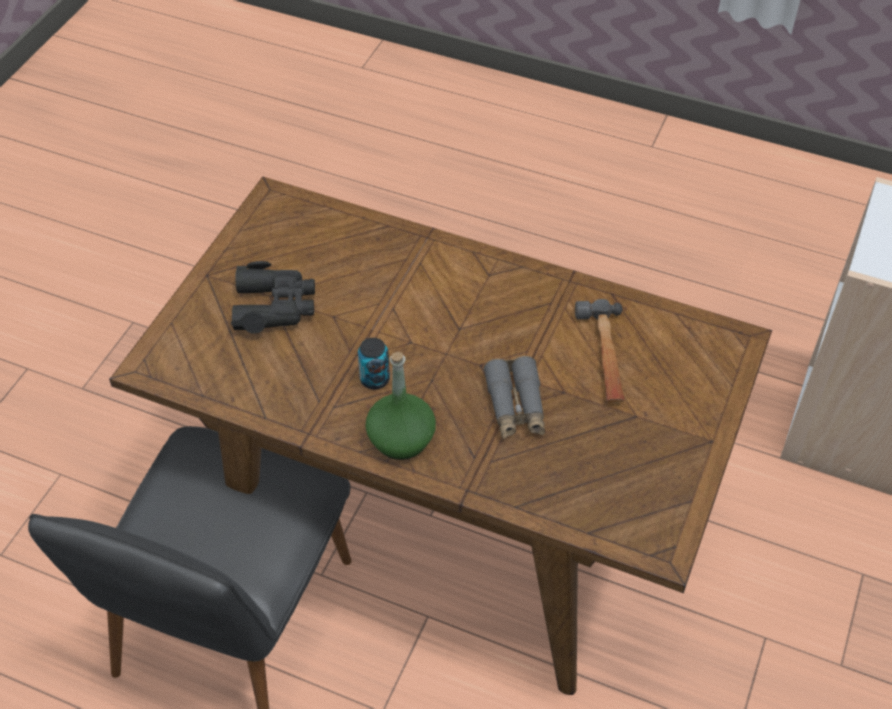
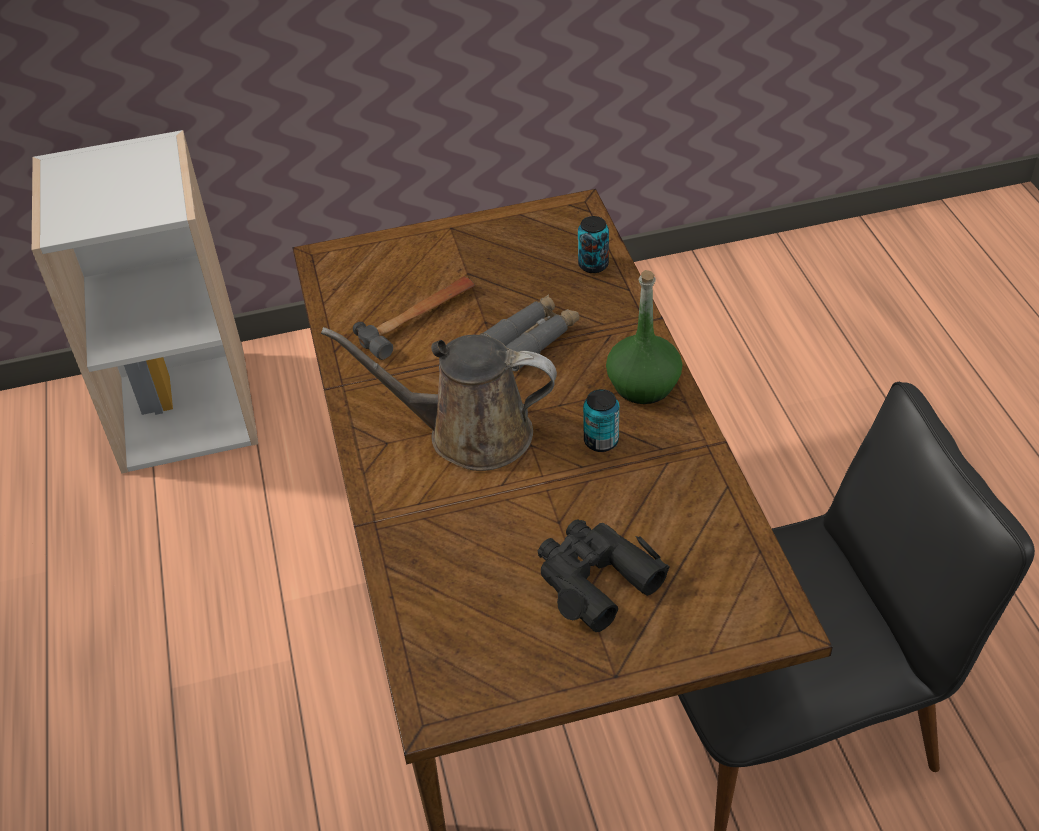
camera: 125 degrees left, 5 degrees down
none -> brown watering can [321,327,557,471]
none -> can [578,216,609,273]

